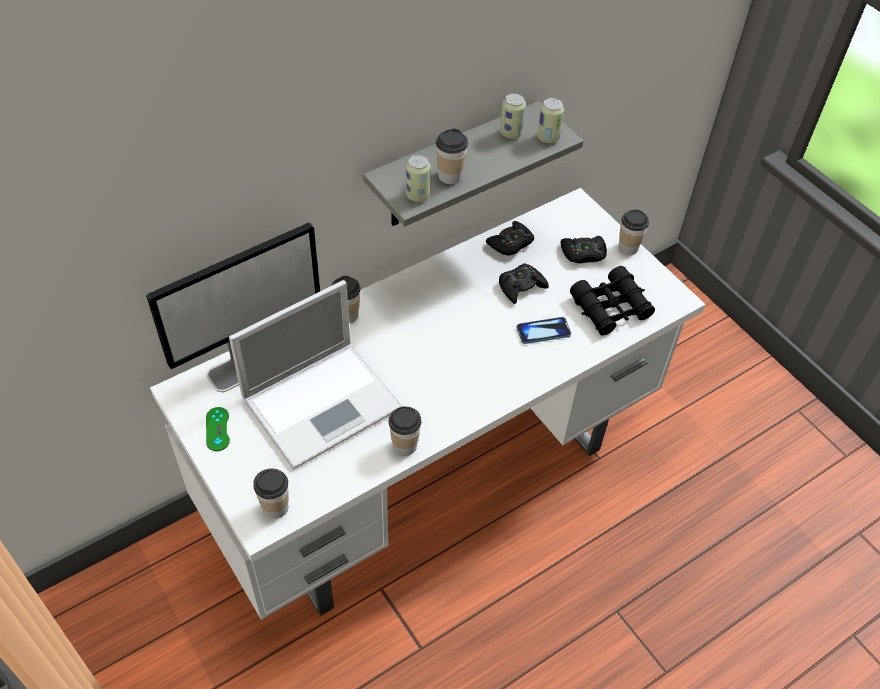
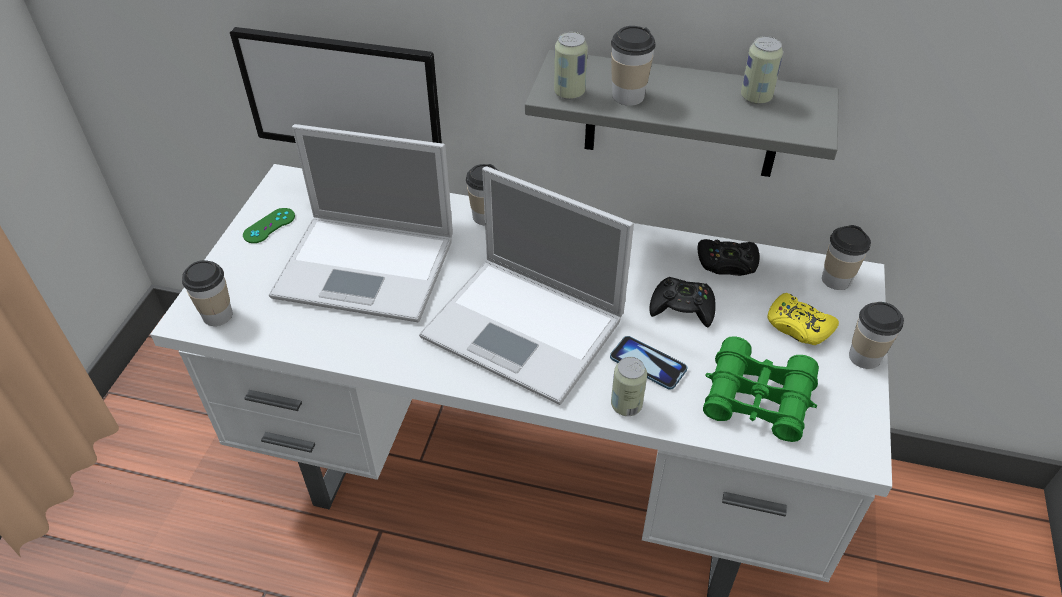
camera: 50 degrees right, 5 degrees down
cup [389,406,421,456] -> cup moved to [822,225,871,290]
can [537,98,564,144] -> can moved to [611,357,647,416]
black game controller [561,236,607,263] -> yellow game controller [768,293,839,345]
black binoculars [570,266,655,336] -> green binoculars [703,336,819,442]
none -> laptop [419,166,634,405]

